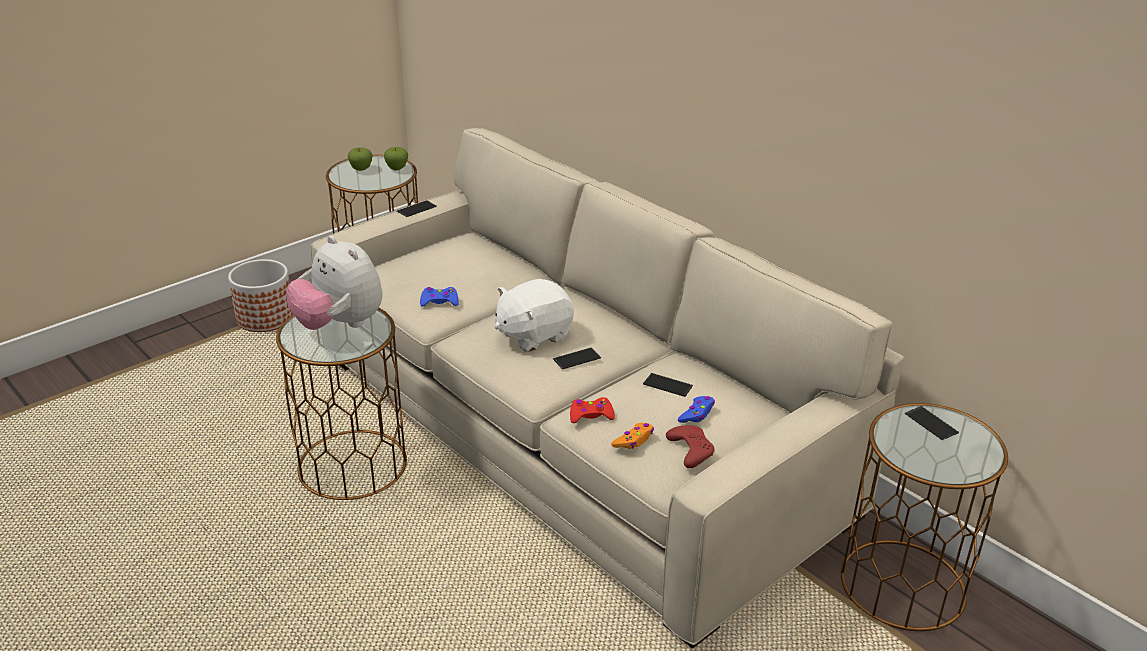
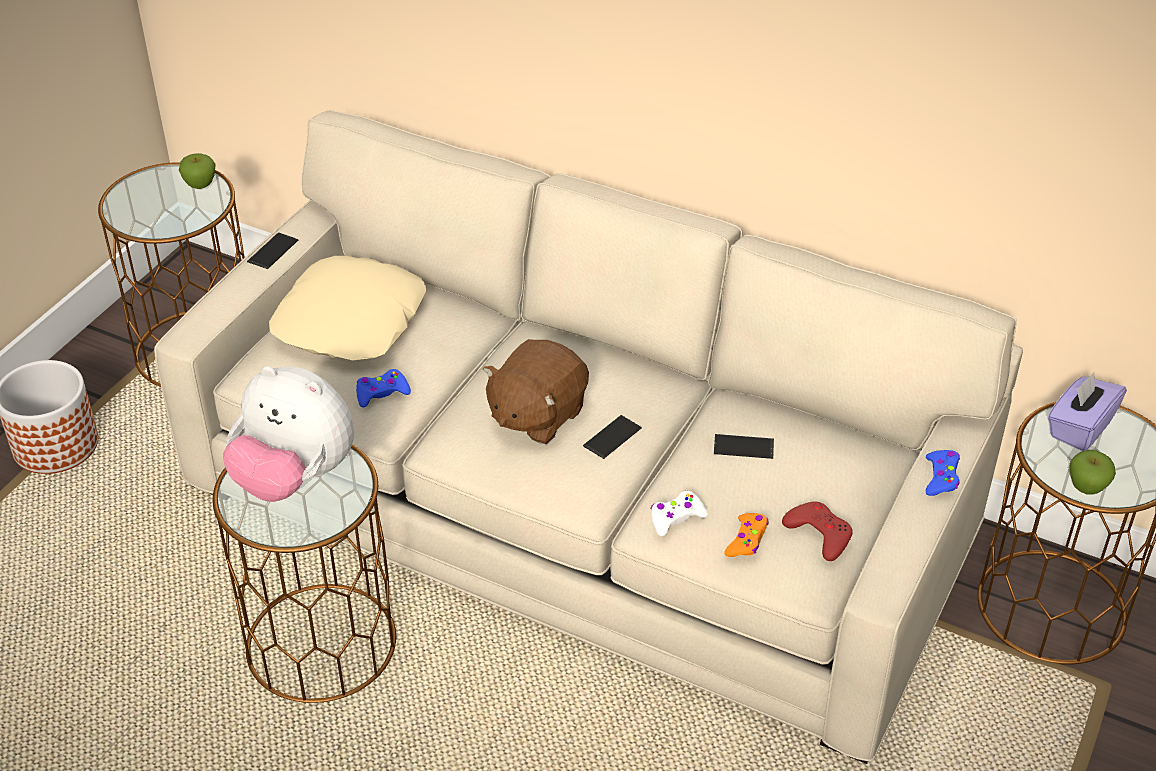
camera: 20 degrees left, 10 degrees up
apple [348,148,372,171] -> apple moved to [1070,450,1116,494]
white plush toy [494,279,574,352] -> brown plush toy [483,339,589,444]
red game controller [570,397,615,423] -> white game controller [650,491,708,536]
blue game controller [678,396,715,423] -> blue game controller moved to [926,450,960,496]
phone [905,406,959,440] -> purple tissue box [1048,372,1127,451]
none -> beige pillow [269,256,427,360]

